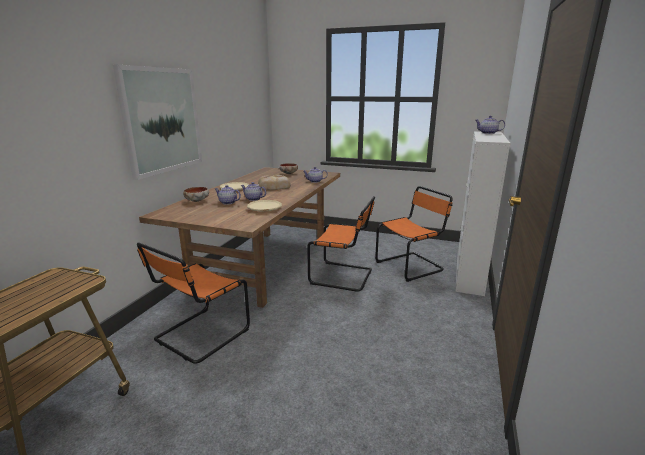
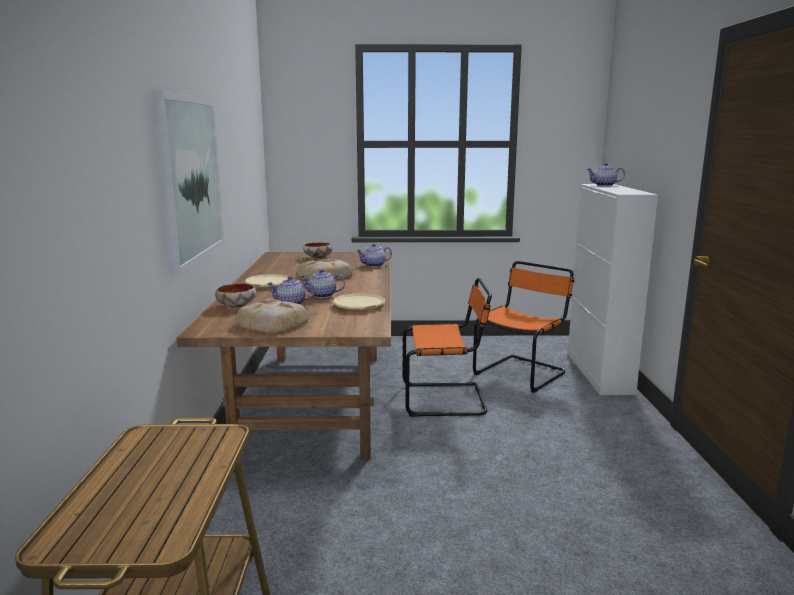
camera: 20 degrees left, 5 degrees down
orange chair [137,242,250,364] -> none
none -> bread [235,299,309,333]

